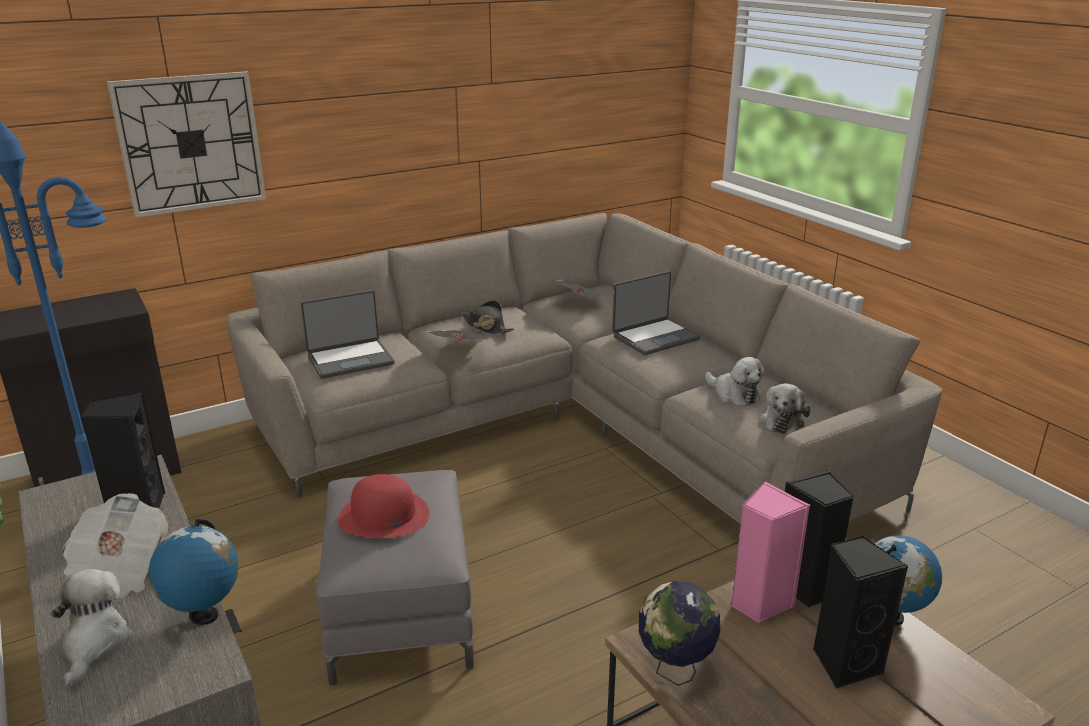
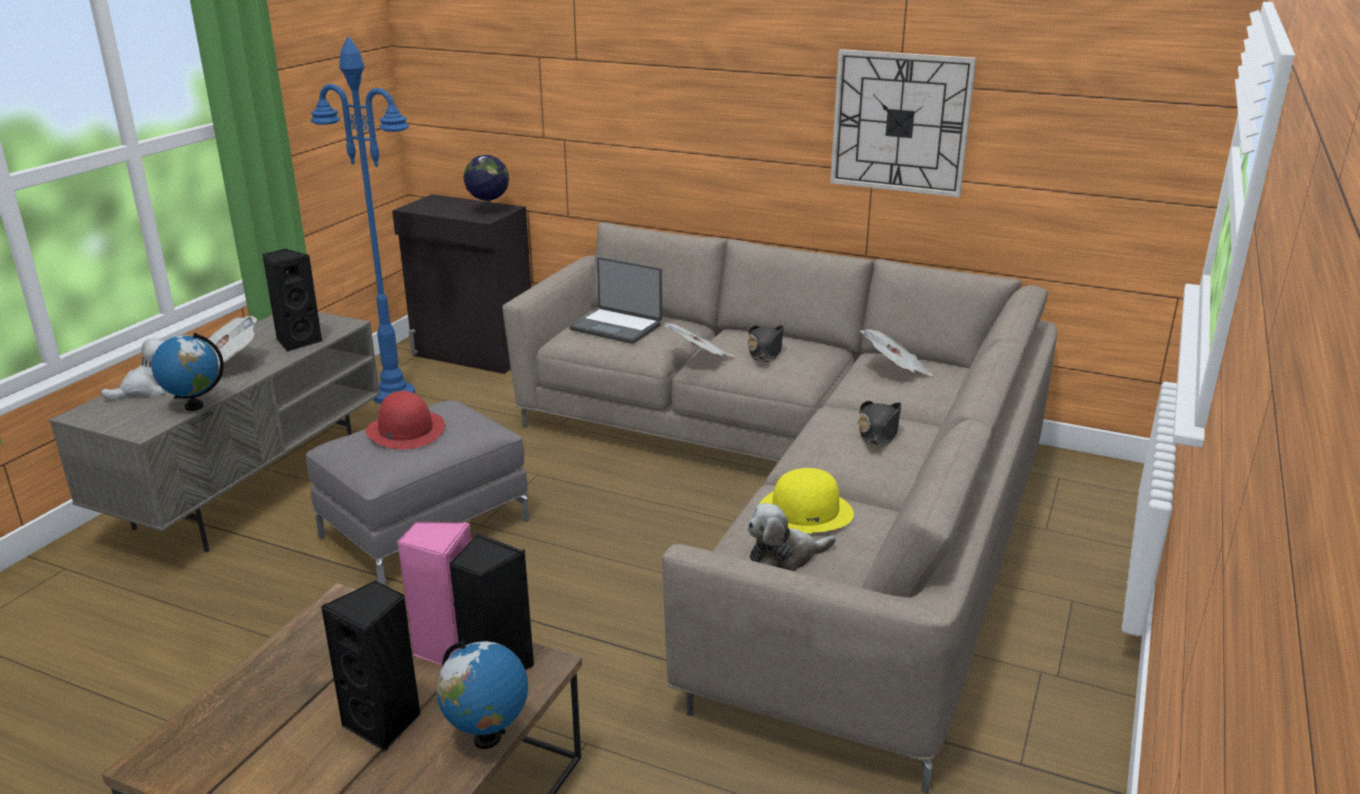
camera: 55 degrees right, 0 degrees up
wall clock [107,71,266,218] -> wall clock moved to [830,49,976,197]
laptop [612,271,701,355] -> black hat [858,401,902,447]
globe [639,581,720,686] -> globe moved to [463,155,509,215]
plush toy [705,357,764,406] -> yellow hat [759,468,854,533]

